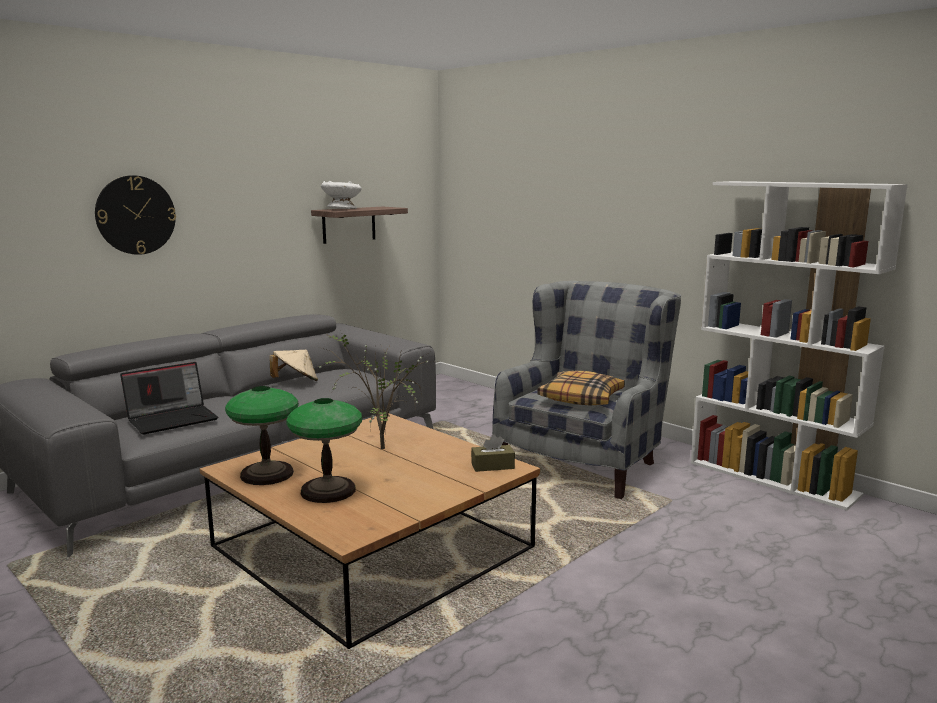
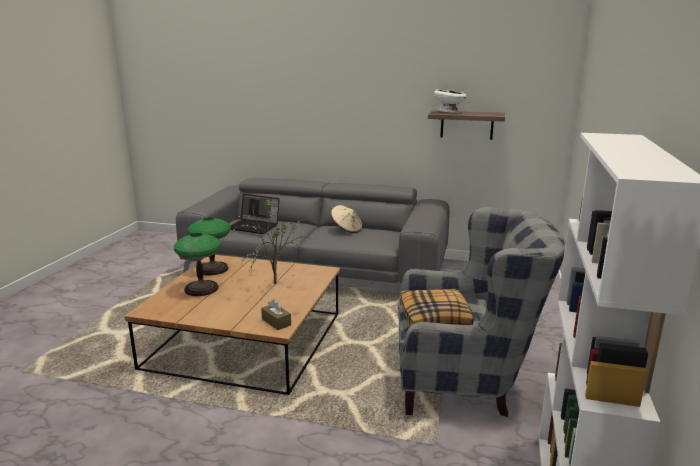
camera: 60 degrees right, 5 degrees up
wall clock [95,175,176,255] -> none

